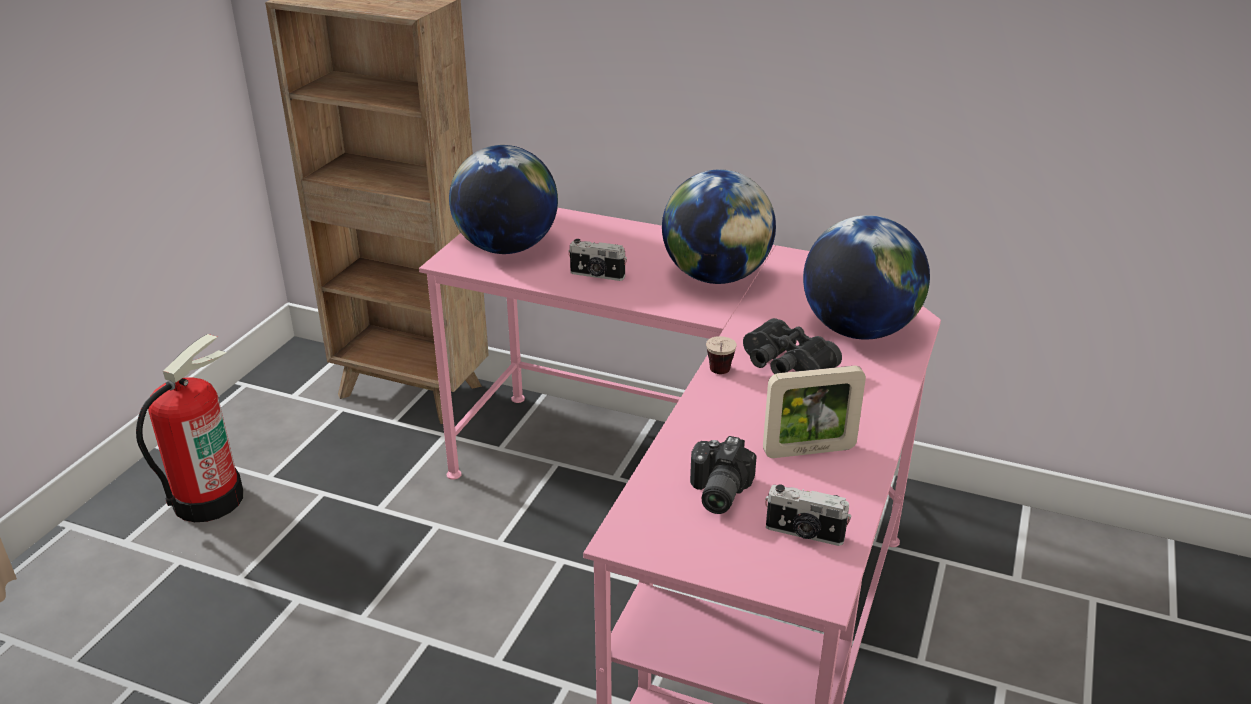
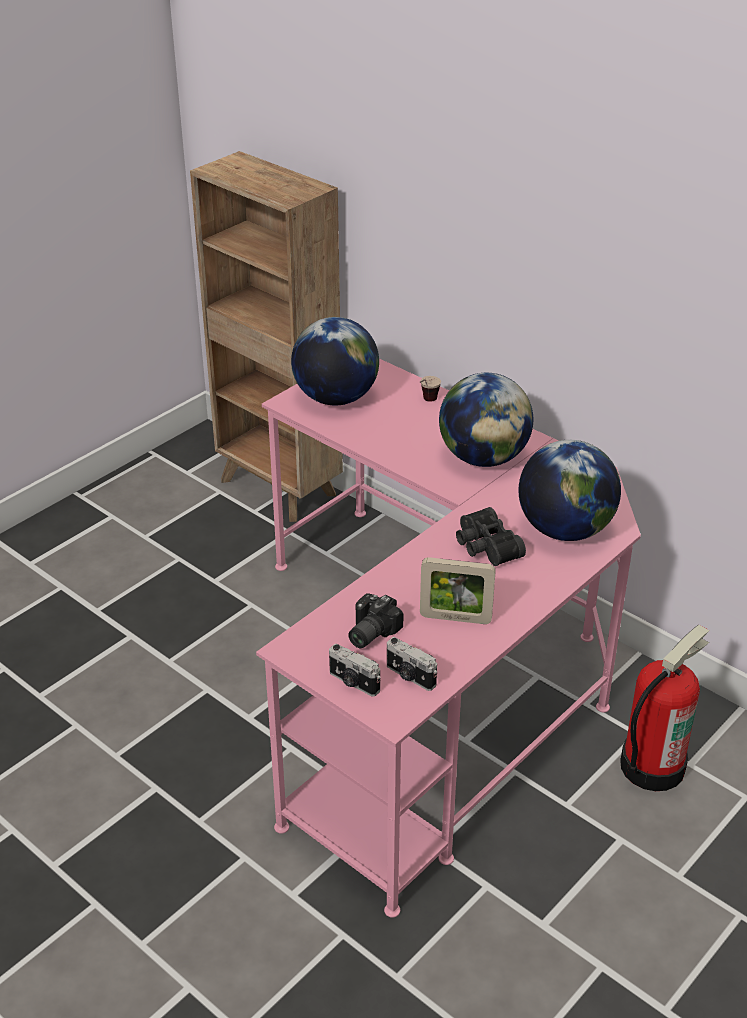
camera: 20 degrees right, 5 degrees up
fire extinguisher [136,334,244,522] -> fire extinguisher moved to [620,625,710,791]
camera [569,239,627,281] -> camera moved to [329,644,381,697]
cup [706,336,737,374] -> cup moved to [420,376,441,402]

